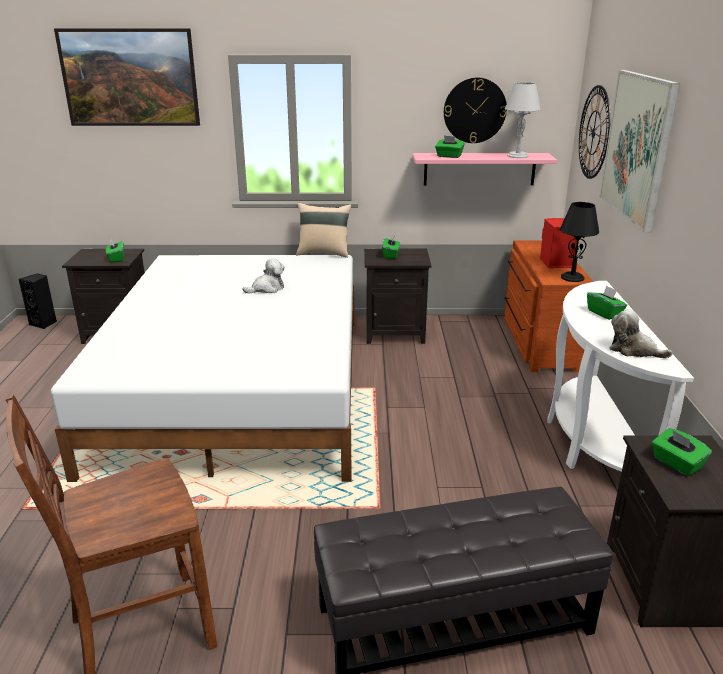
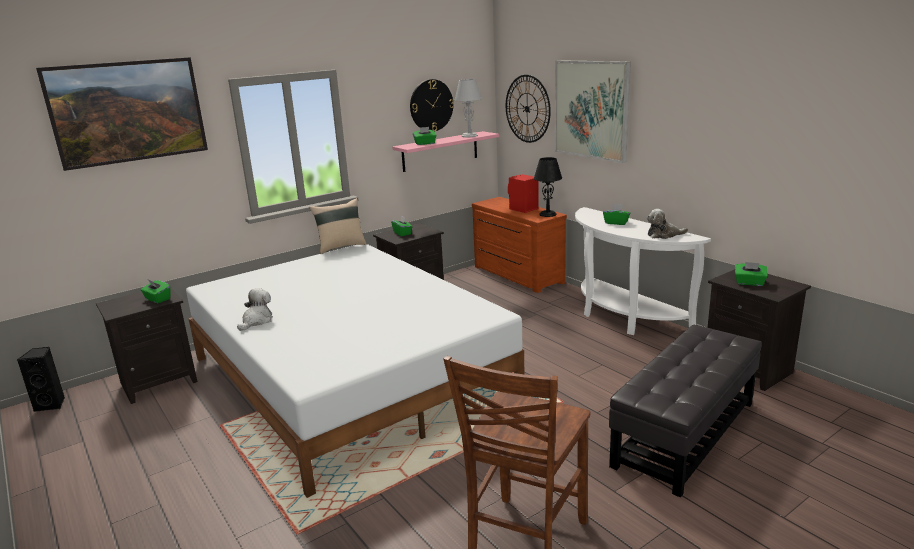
camera: 35 degrees left, 5 degrees down
plush toy [243,259,285,293] -> plush toy moved to [237,288,273,331]

